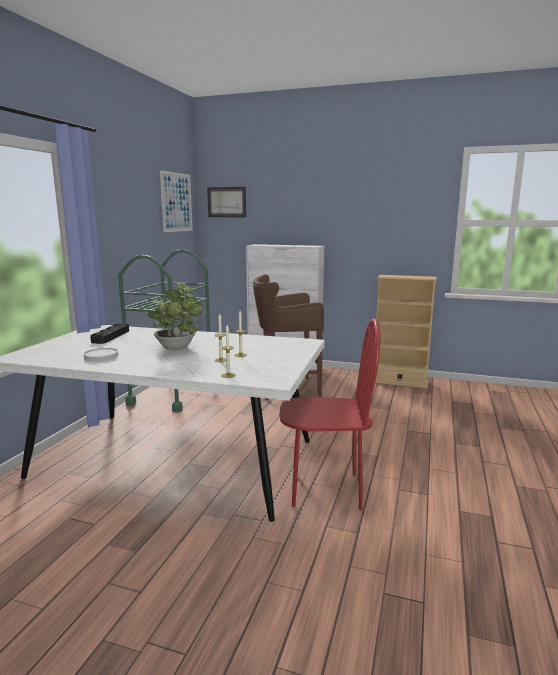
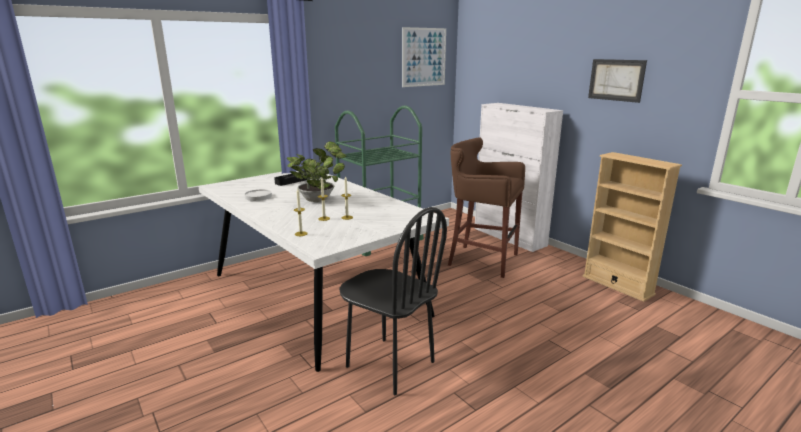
camera: 35 degrees right, 5 degrees up
picture [207,187,246,217] -> picture moved to [588,59,647,103]
red chair [279,318,380,511] -> black chair [339,207,447,395]

